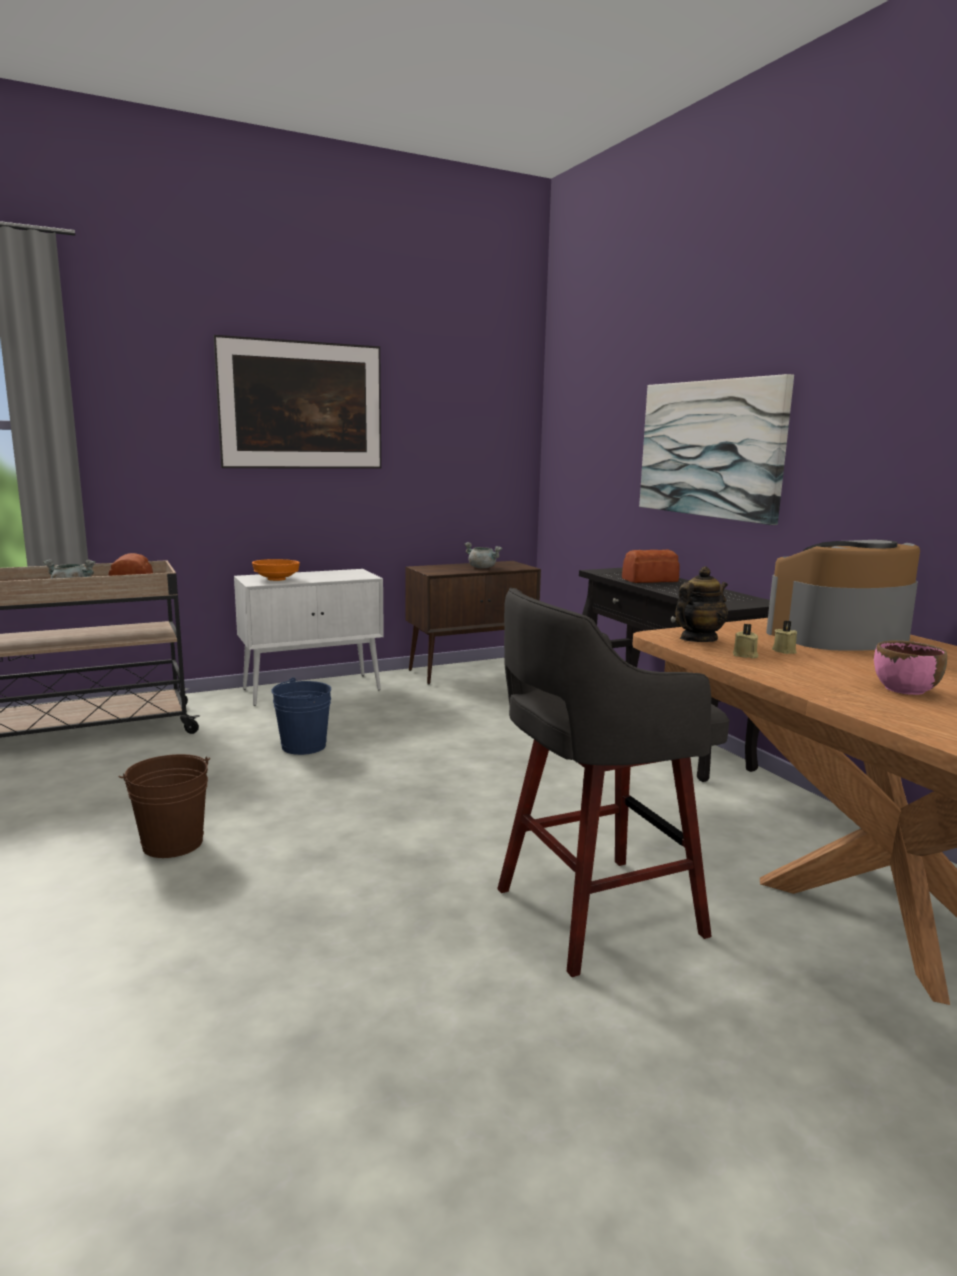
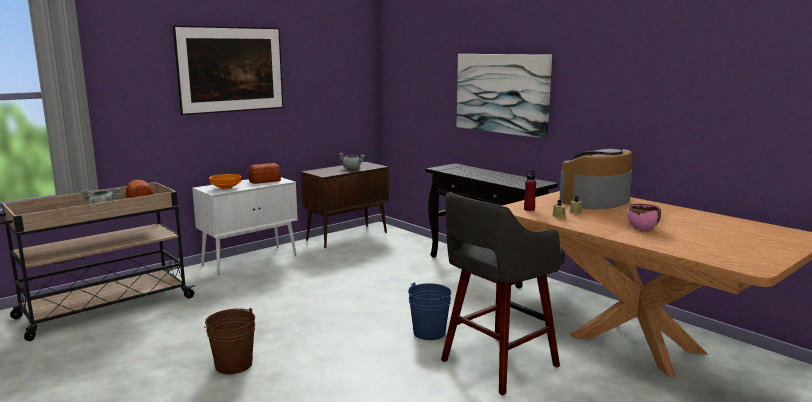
camera: 15 degrees left, 0 degrees up
blue bucket [271,677,331,755] -> blue bucket moved to [408,282,451,340]
bread [622,550,680,583] -> bread moved to [249,163,281,184]
teapot [675,567,728,642] -> red bottle [524,170,536,211]

